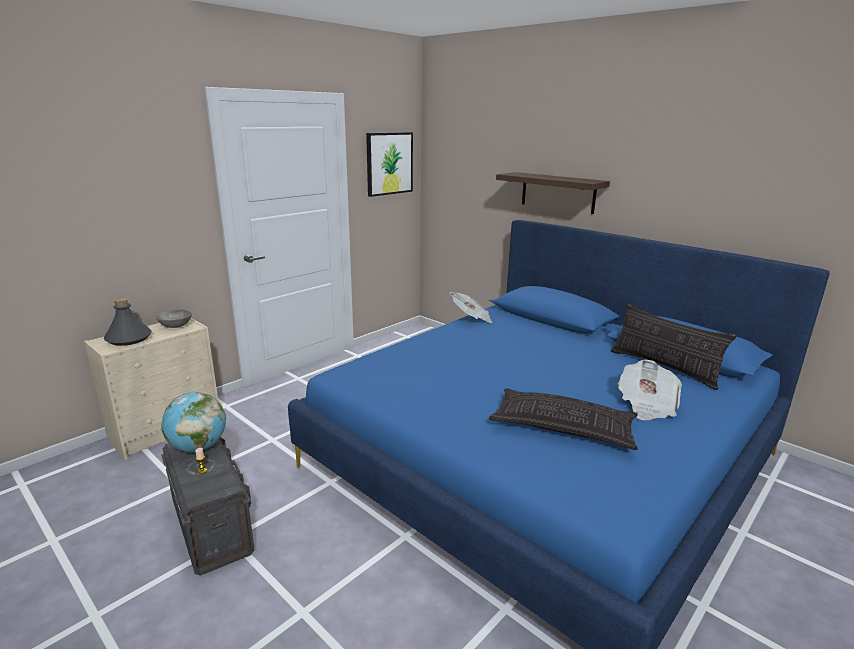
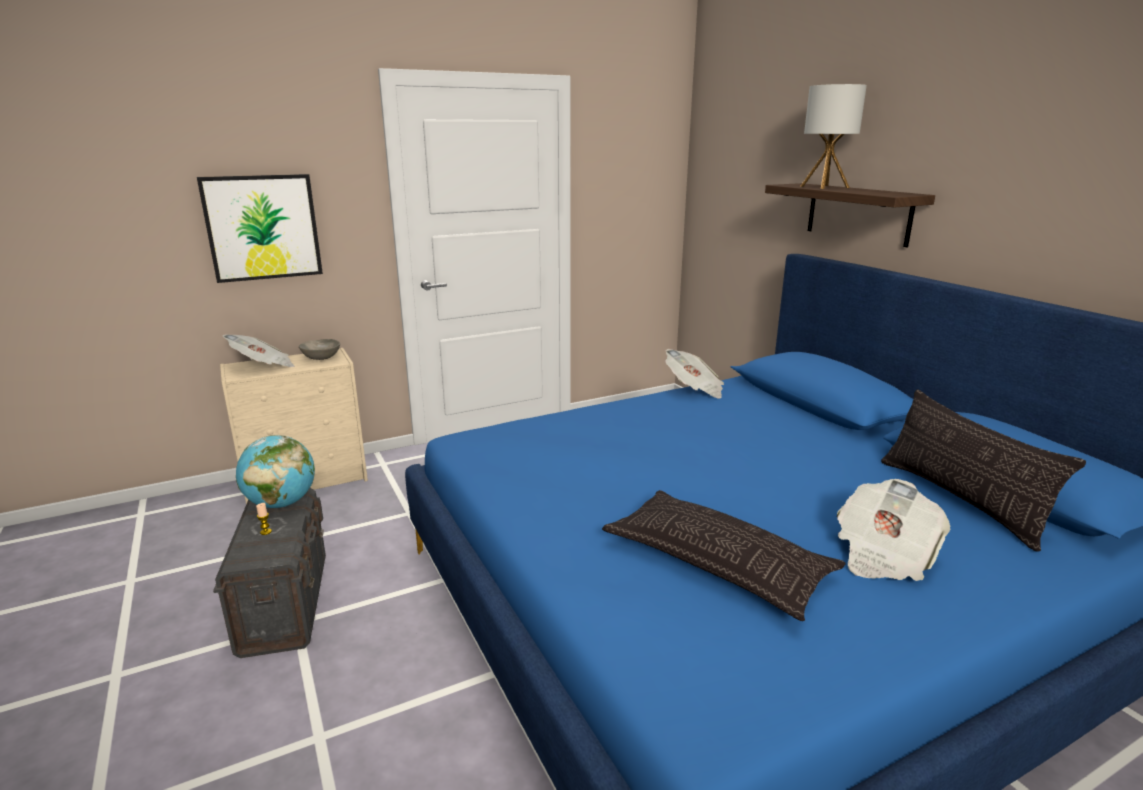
camera: 20 degrees right, 0 degrees up
grey bottle [104,298,152,346] -> newspaper [222,334,295,367]
picture [366,132,413,197] -> picture moved to [197,174,323,283]
none -> table lamp [800,84,867,189]

